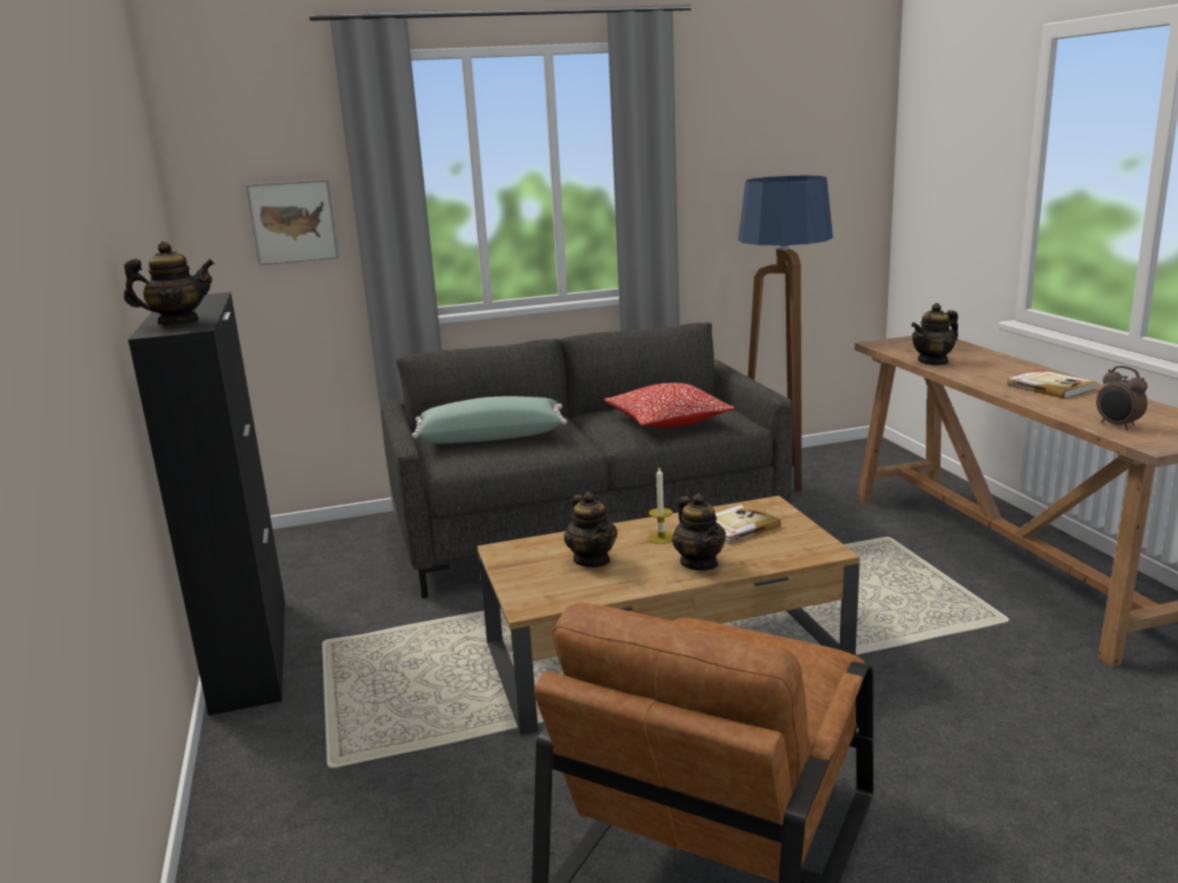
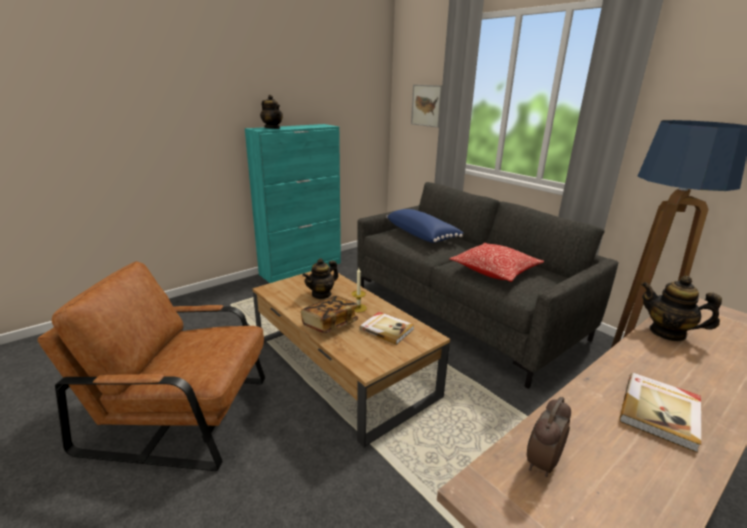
camera: 65 degrees right, 5 degrees up
black cabinet [128,292,285,716] -> turquoise cabinet [245,124,341,283]
green pillow [412,396,567,443] -> blue pillow [386,209,463,243]
teapot [672,493,726,571] -> book [301,296,358,334]

